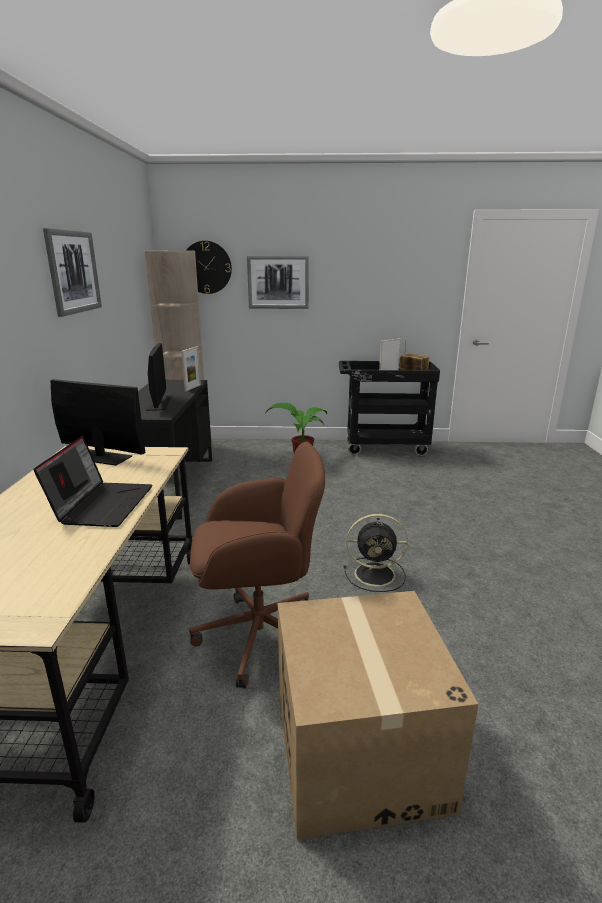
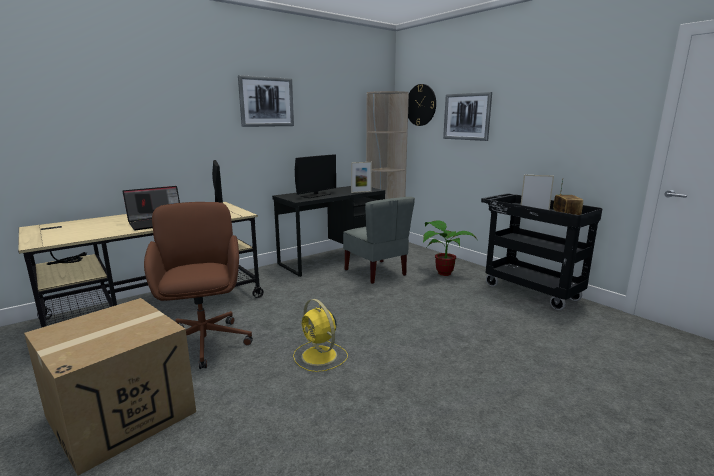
camera: 50 degrees right, 5 degrees down
brown office chair [189,442,325,689] -> brown office chair turned 150 degrees counterclockwise [144,202,253,369]
black fan [344,514,408,592] -> yellow fan [293,299,348,372]
none -> grey chair [343,197,415,284]

